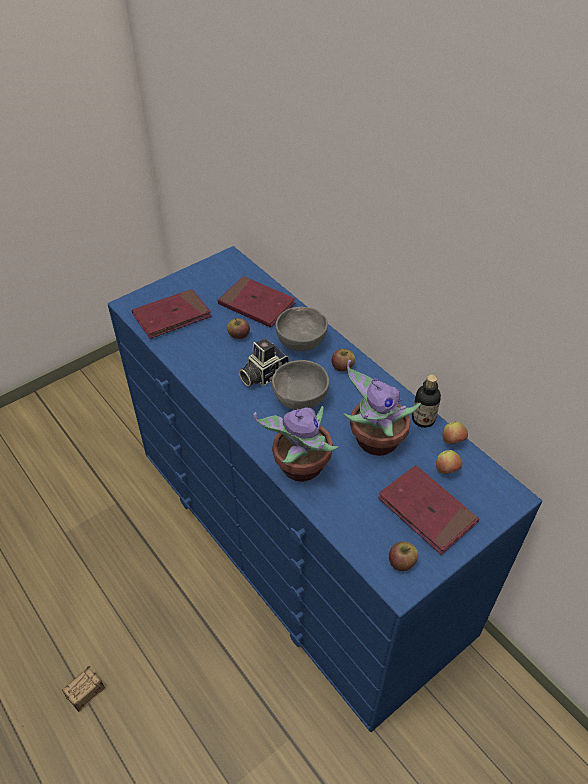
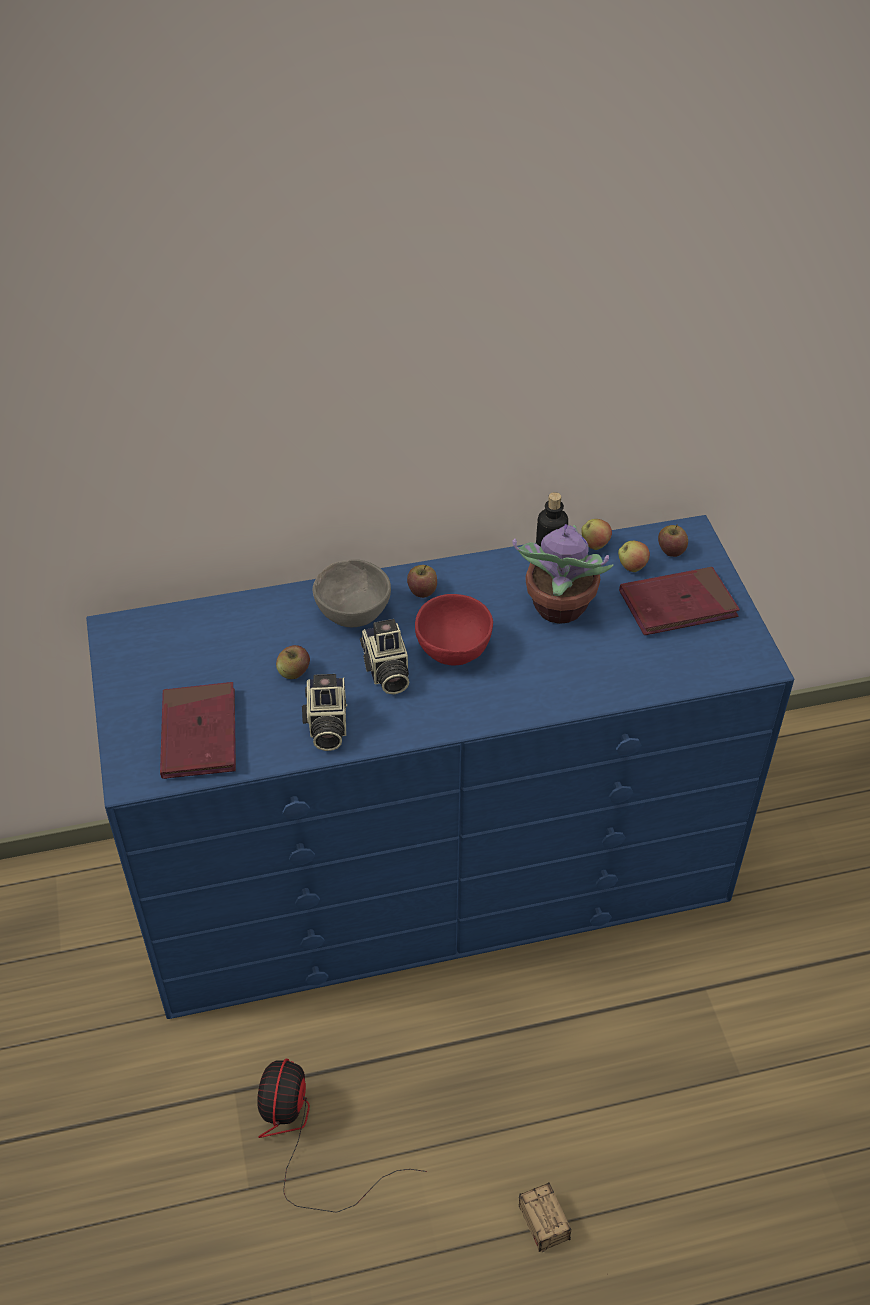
camera: 65 degrees left, 0 degrees up
red book [218,276,296,328] -> none
potted plant [253,406,338,482] -> none
grey bowl [272,360,329,410] -> red bowl [415,594,493,665]
apple [389,541,418,571] -> apple moved to [658,525,688,557]
none -> fan [257,1058,427,1213]
none -> camera [302,674,347,751]

